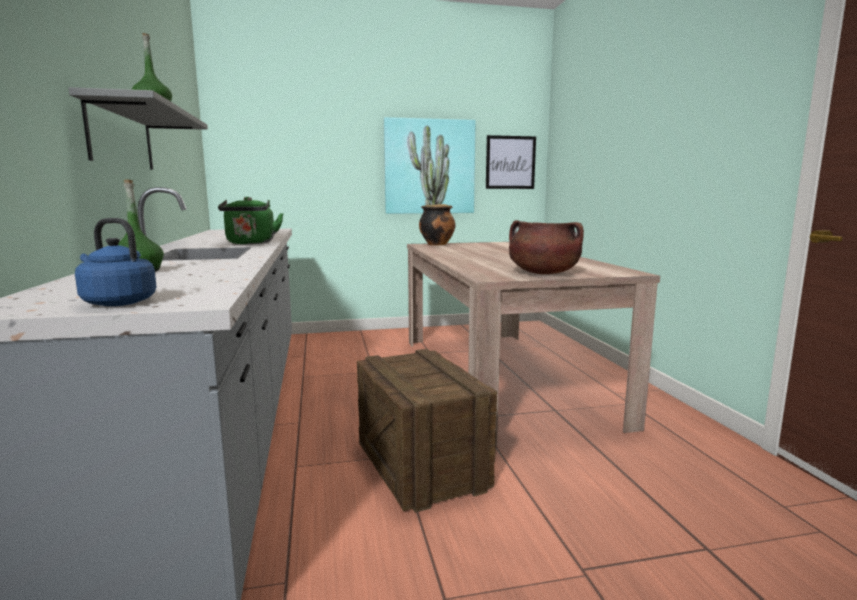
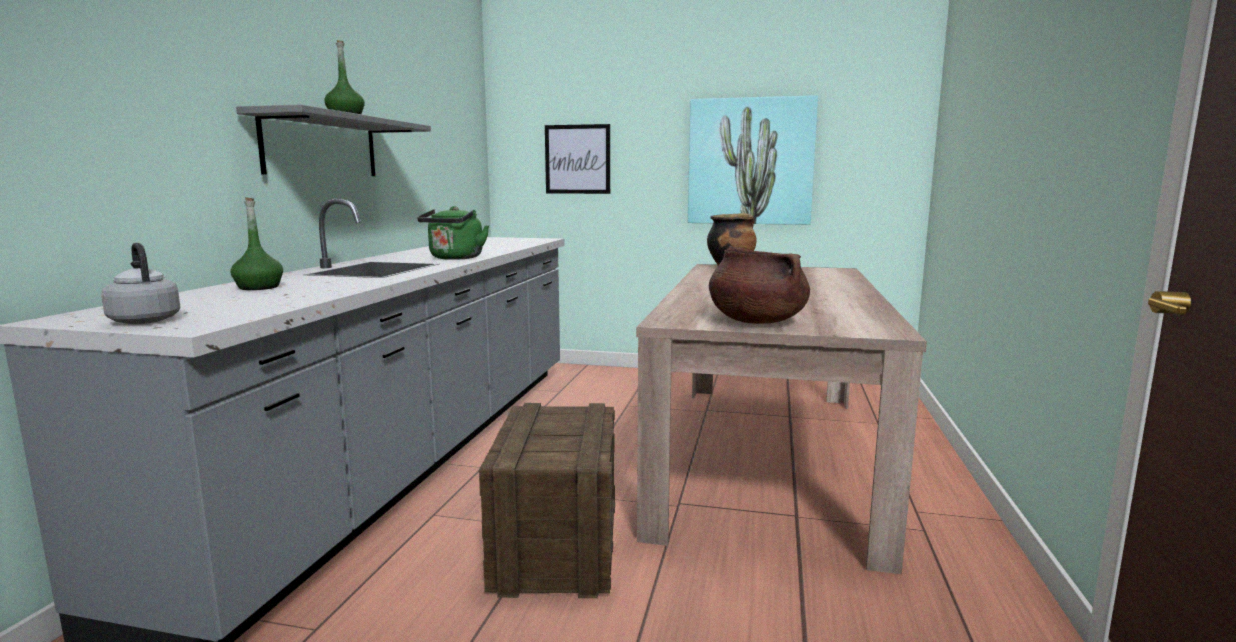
camera: 25 degrees right, 0 degrees up
blue kettle [75,218,157,306] -> grey kettle [101,243,180,324]
picture [486,135,536,189] -> picture moved to [545,124,610,194]

